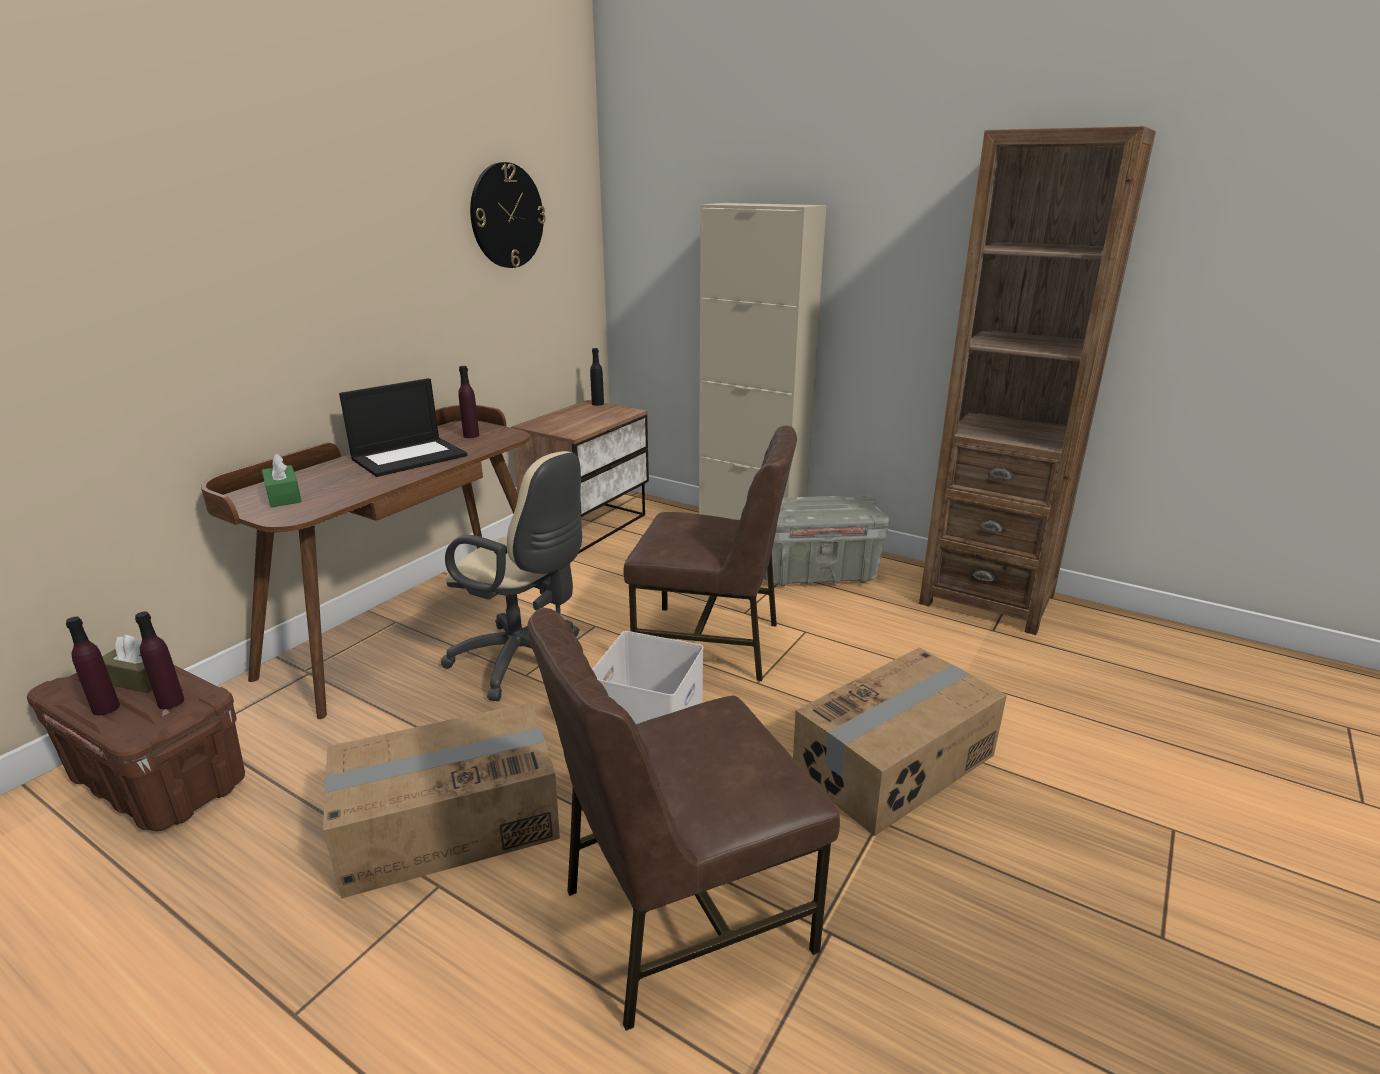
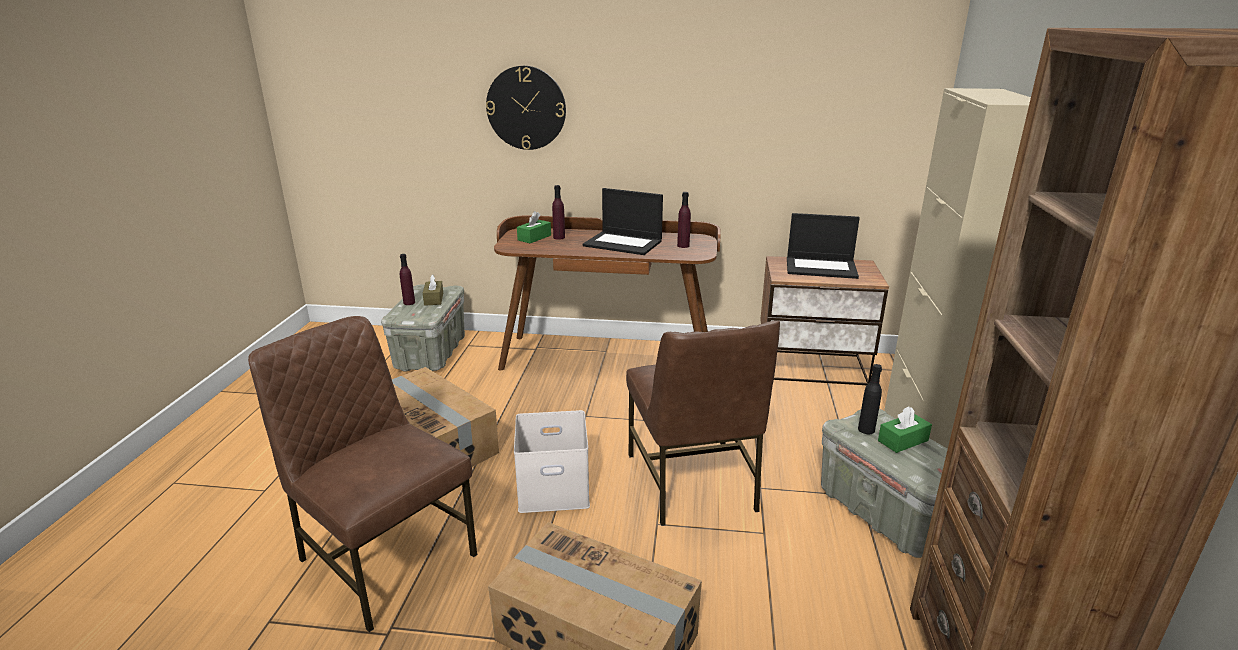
camera: 65 degrees right, 0 degrees up
brown storage box [27,665,245,831] -> grey storage box [381,284,465,372]
purple bottle [135,611,184,709] -> purple bottle moved to [552,185,565,239]
beige office chair [441,451,582,701] -> none
wall clock [470,162,546,268] -> wall clock moved to [486,66,566,150]
black bottle [590,348,604,406] -> black bottle moved to [858,364,882,434]
none -> laptop [787,213,860,279]
none -> green tissue box [878,407,932,453]

